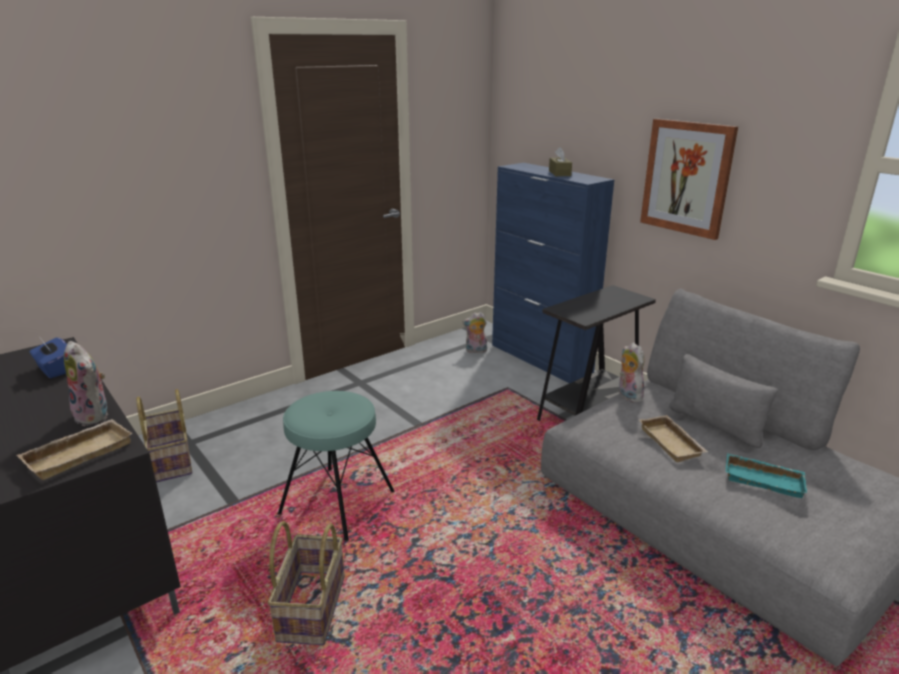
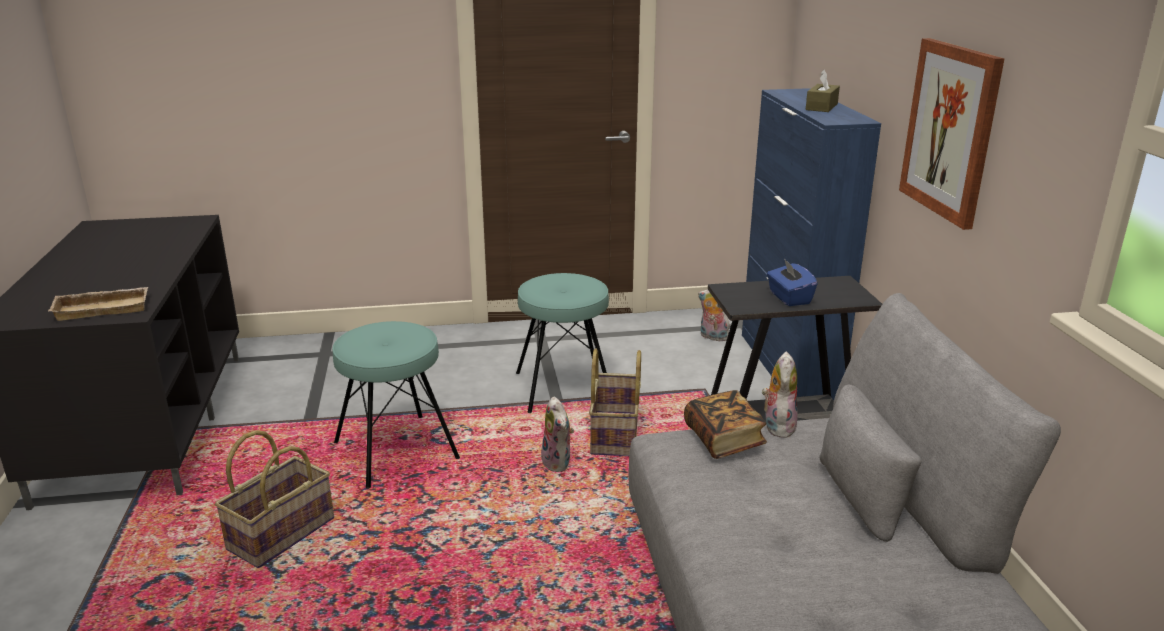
camera: 30 degrees right, 0 degrees up
blue tissue box [29,338,67,378] -> blue tissue box moved to [767,259,818,306]
plush toy [64,341,108,426] -> plush toy moved to [541,396,574,472]
basket [136,389,192,483] -> basket moved to [589,349,641,456]
beige tray [639,415,708,463] -> none
turquoise tray [725,453,807,498] -> none
none -> turquoise stool [516,273,609,413]
none -> book [684,390,767,459]

